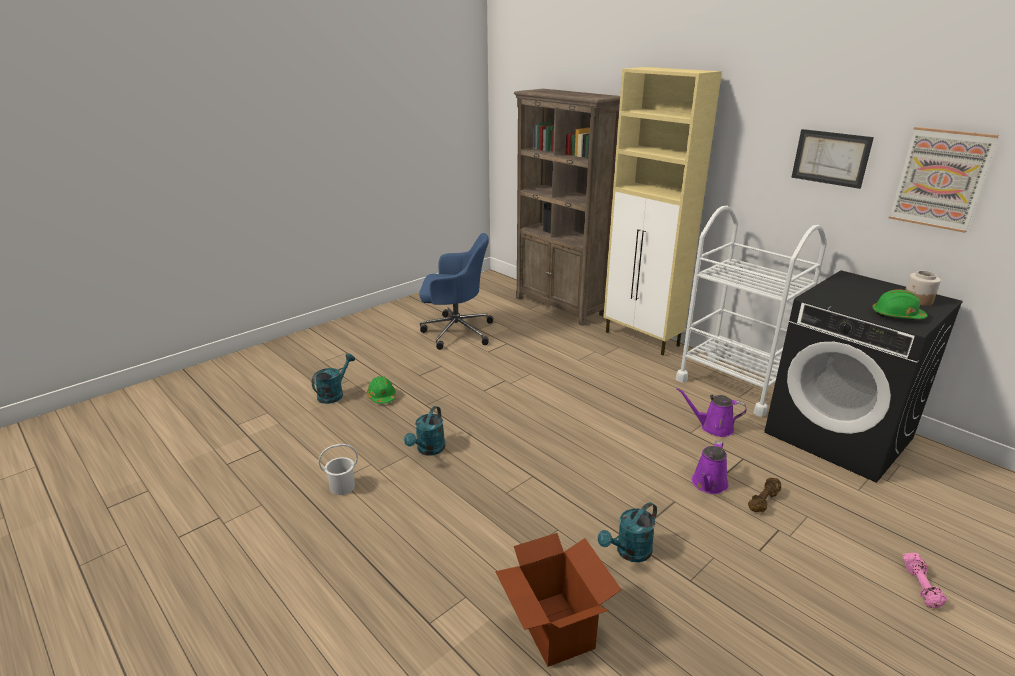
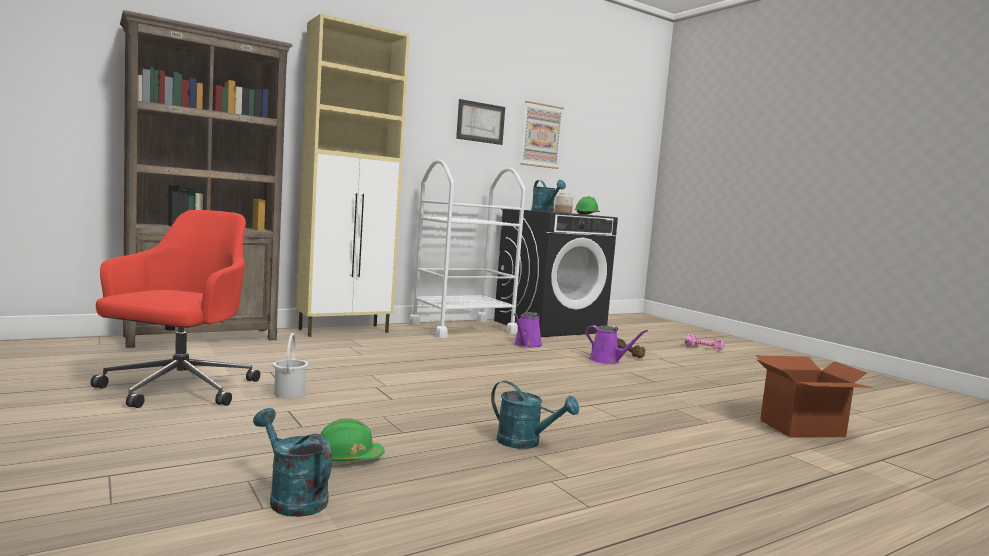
camera: 80 degrees left, 20 degrees down
white bucket [319,444,358,495] -> white bucket moved to [273,333,308,399]
blue office chair [419,233,493,350] -> red office chair [91,210,260,408]
turquoise watering can [598,502,657,562] -> turquoise watering can moved to [531,180,566,212]

